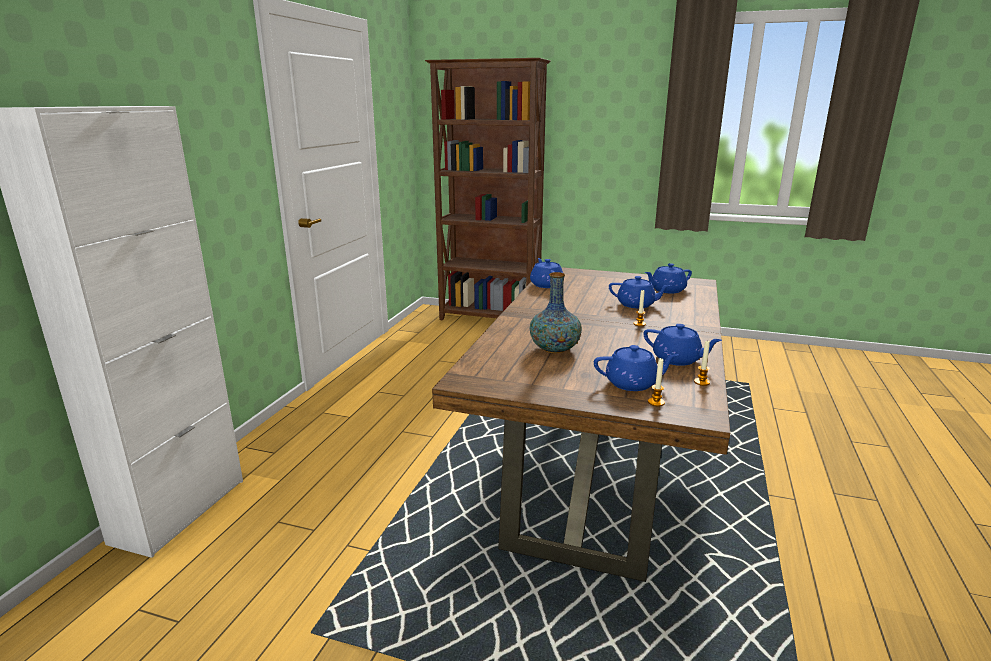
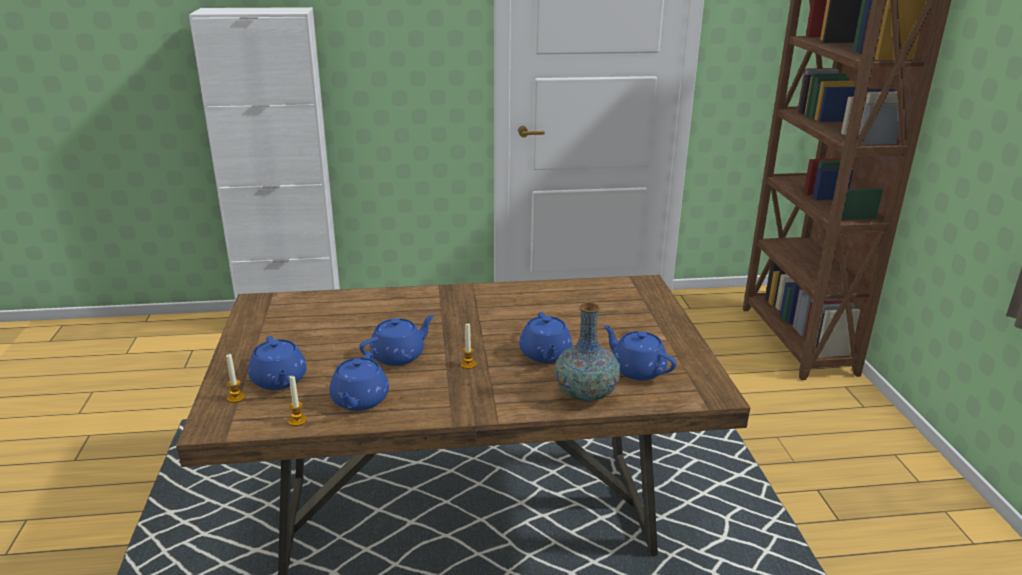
camera: 65 degrees right, 5 degrees up
blue teapot [530,258,563,288] -> blue teapot moved to [359,314,435,366]
vase [530,272,582,354] -> vase moved to [554,303,620,402]

